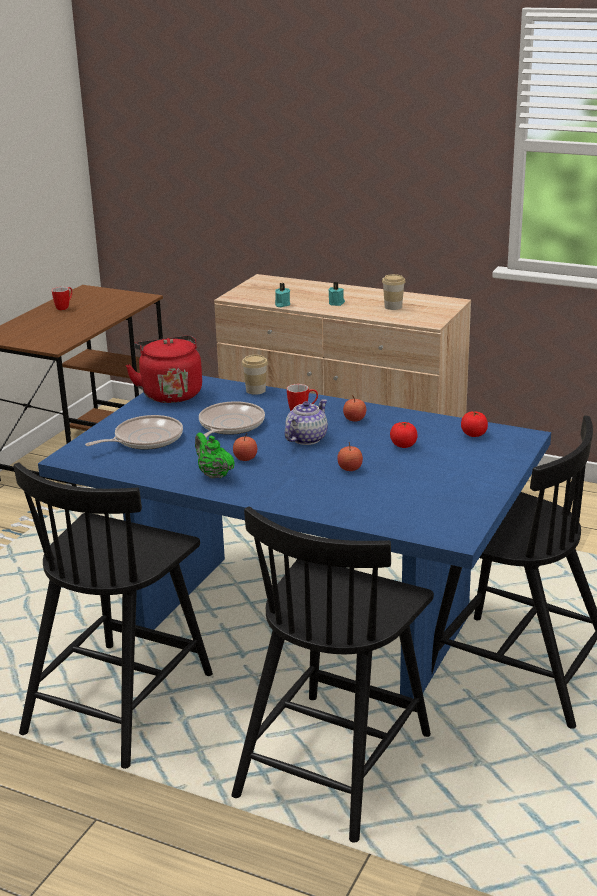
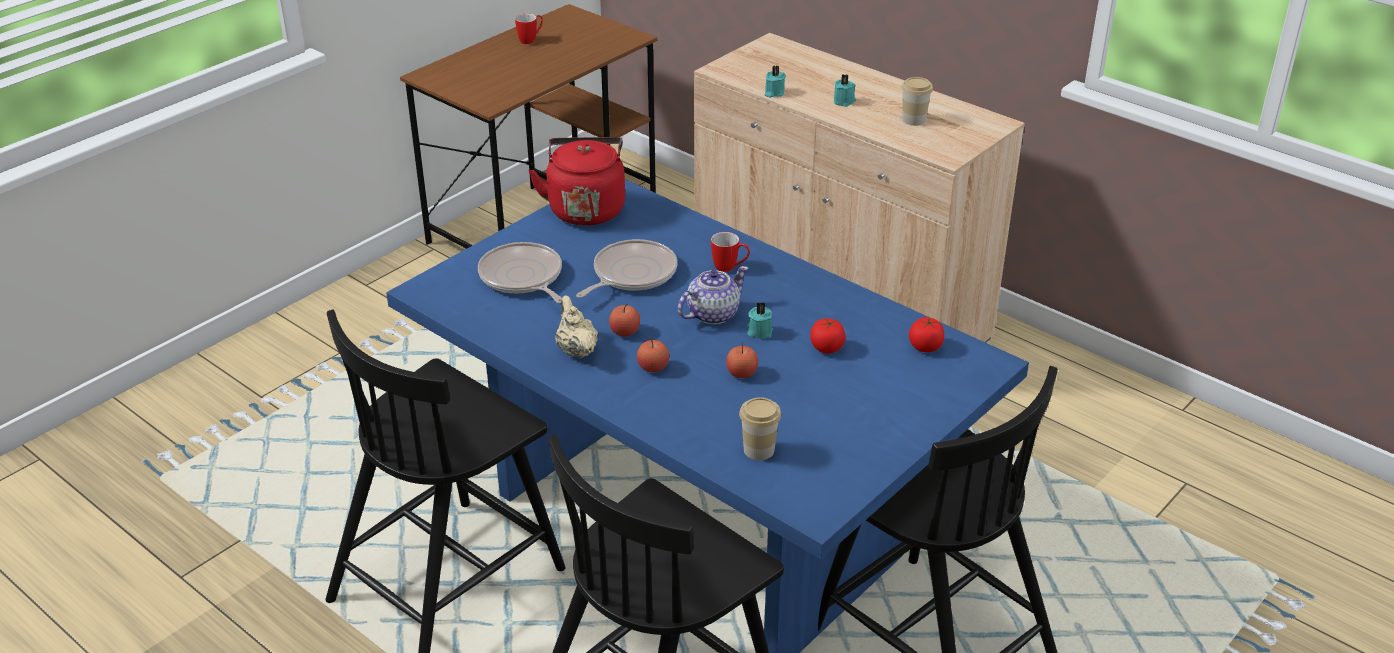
camera: 15 degrees right, 10 degrees up
frying pan [85,415,183,450] -> frying pan turned 105 degrees counterclockwise [478,242,562,303]
green teapot [195,433,235,479] -> beige teapot [555,295,598,358]
cup [242,355,268,395] -> cup moved to [739,397,781,460]
apple [343,395,366,421] -> apple moved to [637,337,669,372]
none -> turquoise candle [747,302,773,339]

